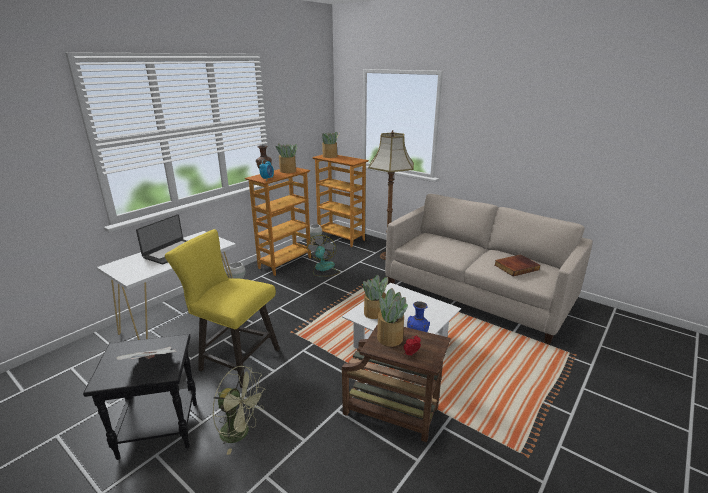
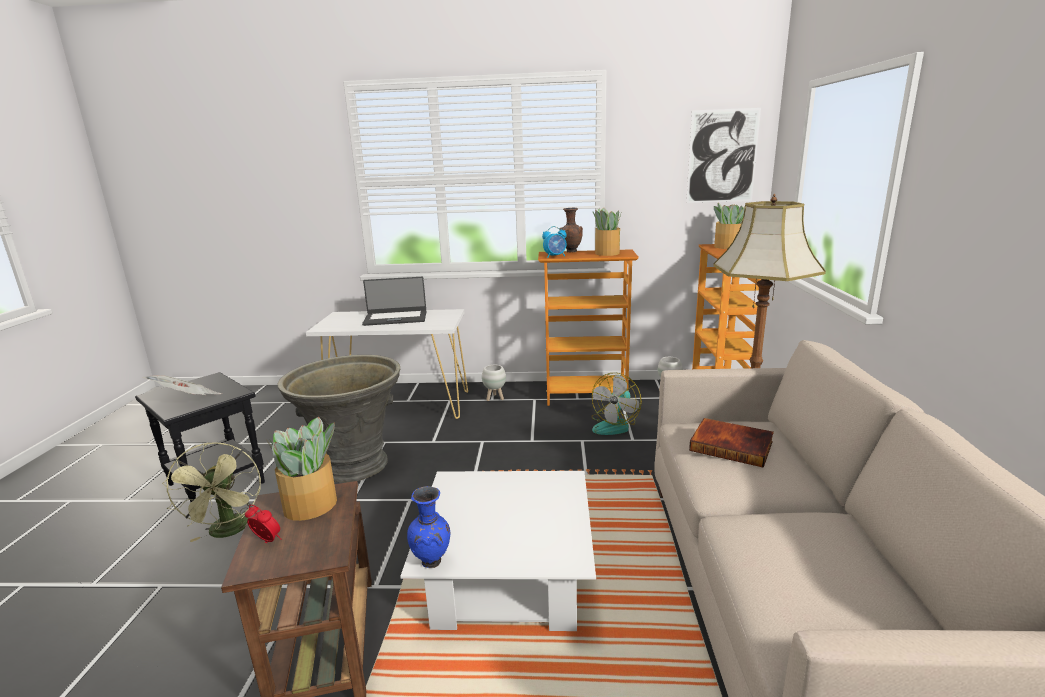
camera: 55 degrees right, 5 degrees down
yellow stool [165,229,280,388] -> grey planter [278,355,400,483]
fan [307,235,340,277] -> fan turned 150 degrees clockwise [591,373,642,435]
potted plant [363,275,388,319] -> none
book [495,254,540,277] -> book moved to [689,418,774,468]
none -> picture [686,108,761,203]

